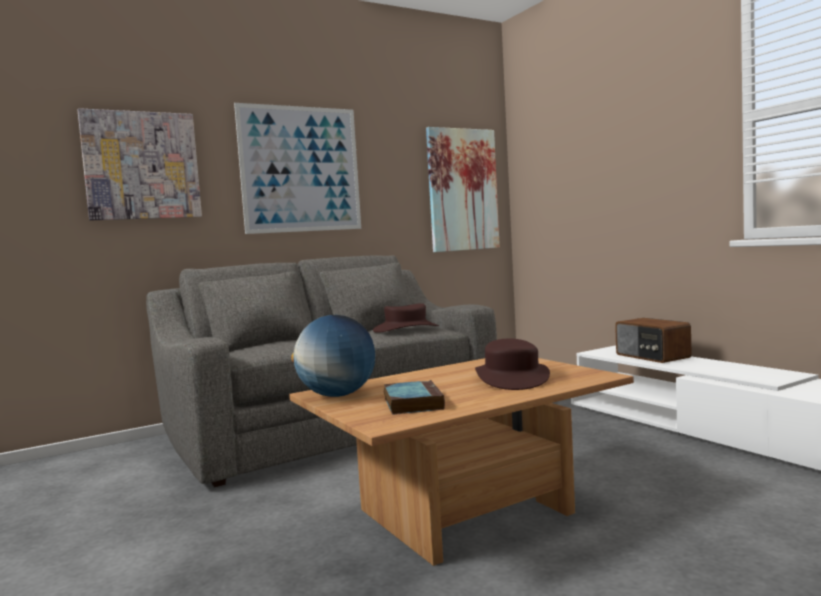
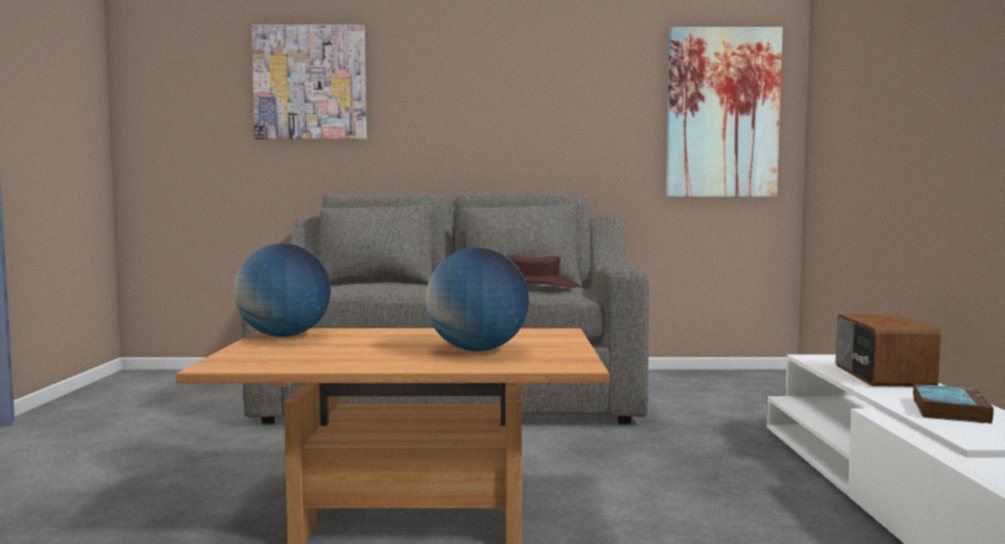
camera: 30 degrees right, 0 degrees up
picture [234,103,361,234] -> none
book [384,380,445,415] -> book moved to [913,384,994,424]
brown hat [475,339,550,390] -> globe [426,248,529,351]

